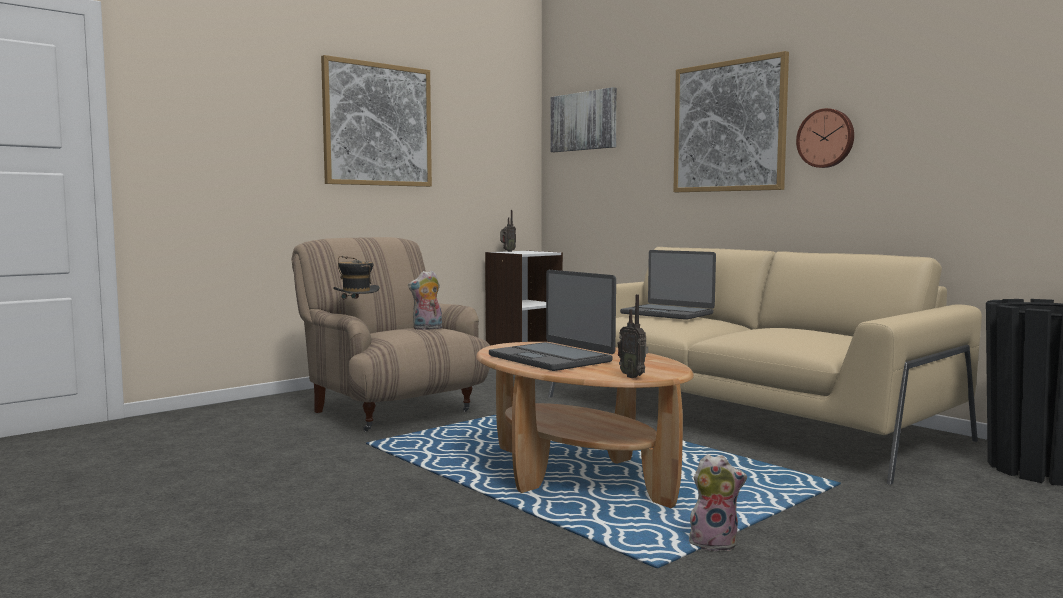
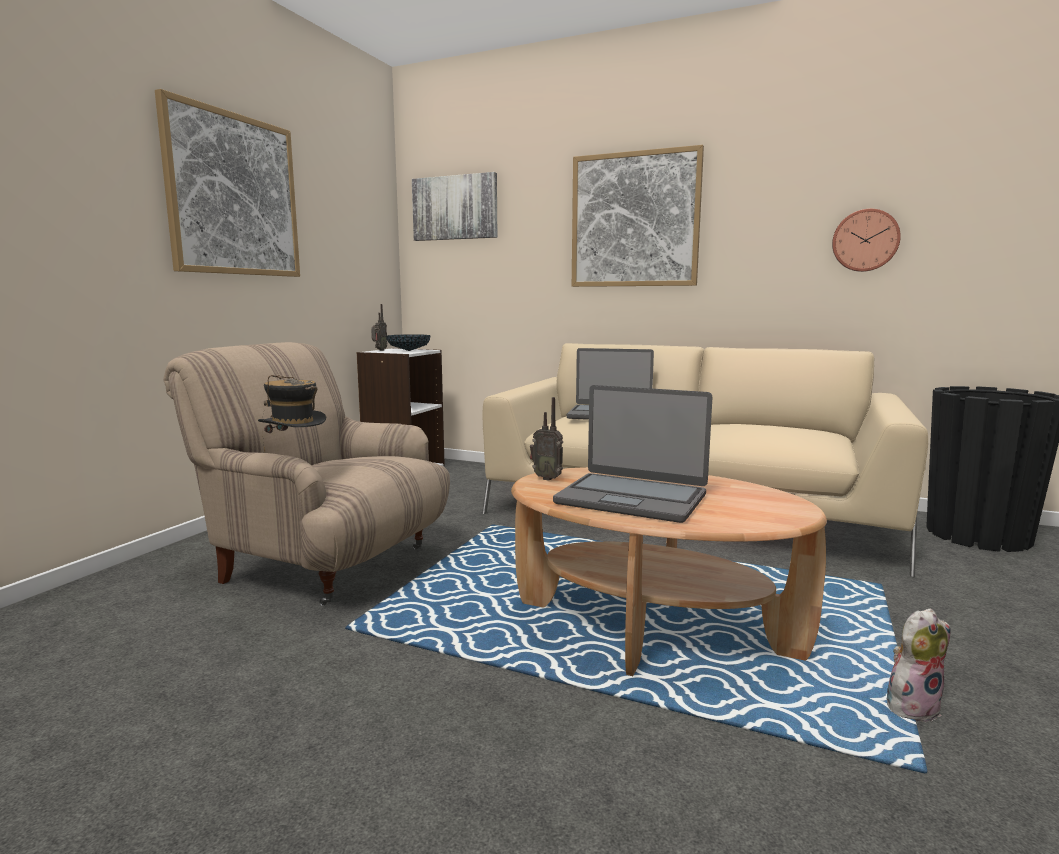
camera: 25 degrees left, 5 degrees up
plush toy [408,270,442,330] -> none
radio [617,294,648,378] -> radio moved to [530,397,563,481]
wall clock [796,108,854,168] -> wall clock moved to [832,209,901,272]
none -> bowl [386,334,431,351]

